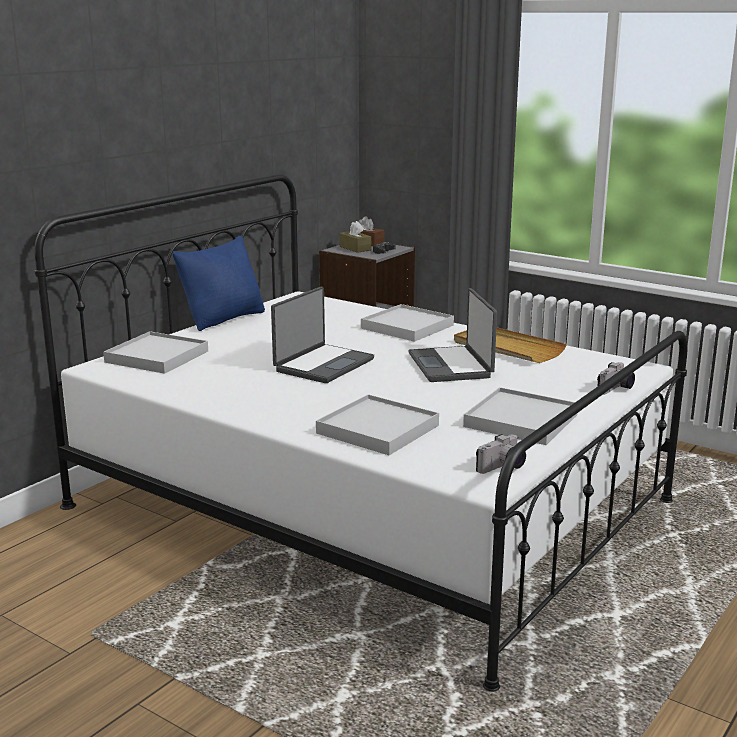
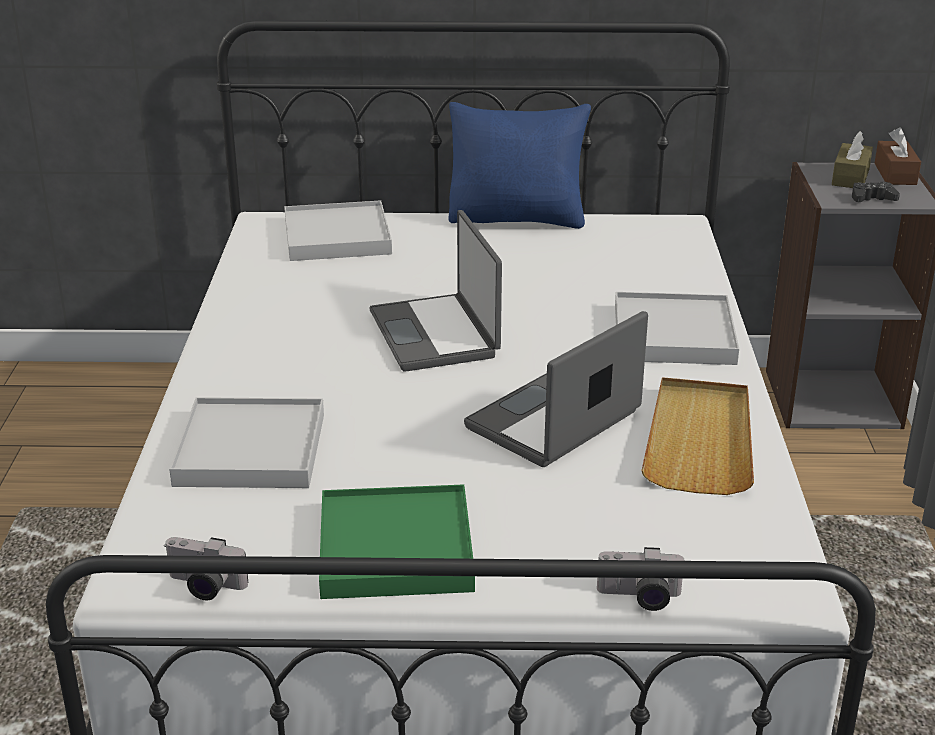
camera: 55 degrees right, 10 degrees up
laptop [271,287,374,383] -> laptop turned 75 degrees clockwise [369,210,502,372]
white tray [463,387,578,445] -> green tray [319,484,475,599]

